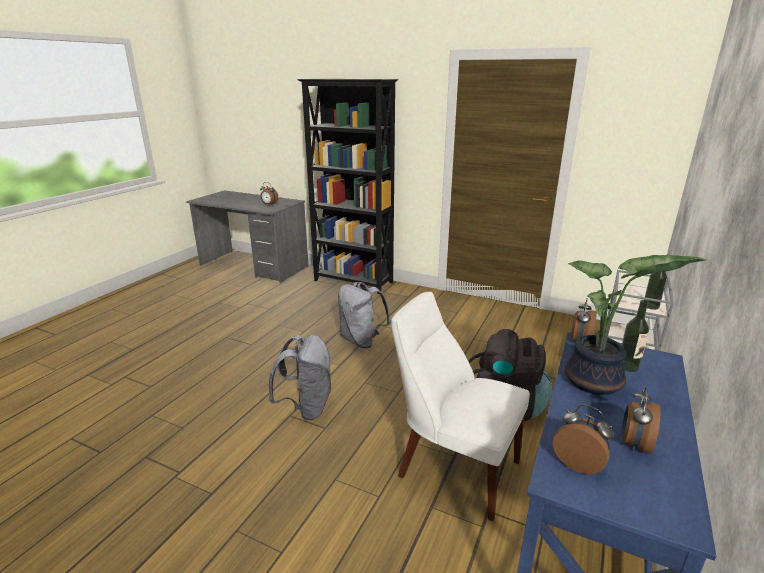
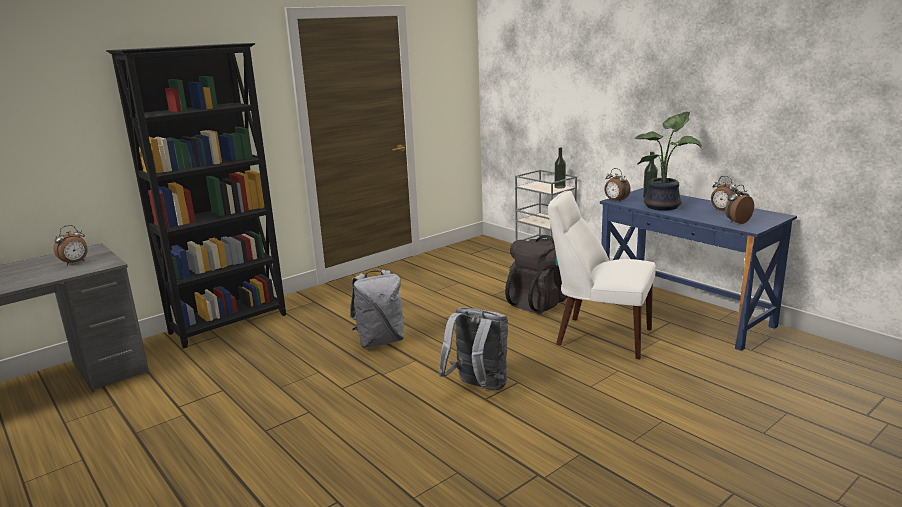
camera: 65 degrees left, 5 degrees down
white chair [391,292,530,521] -> white chair turned 60 degrees clockwise [548,190,656,359]

